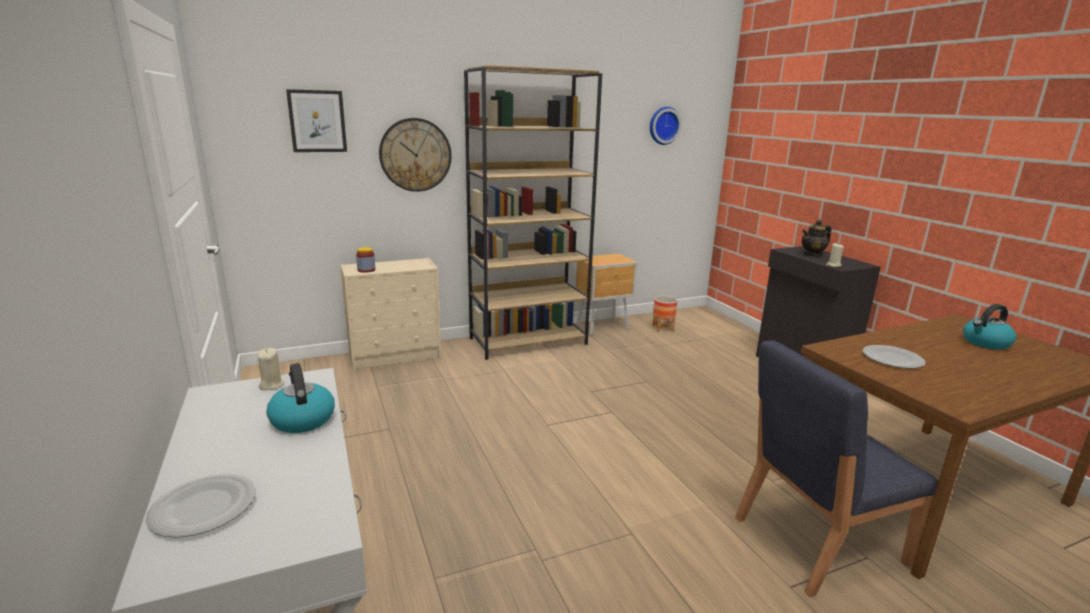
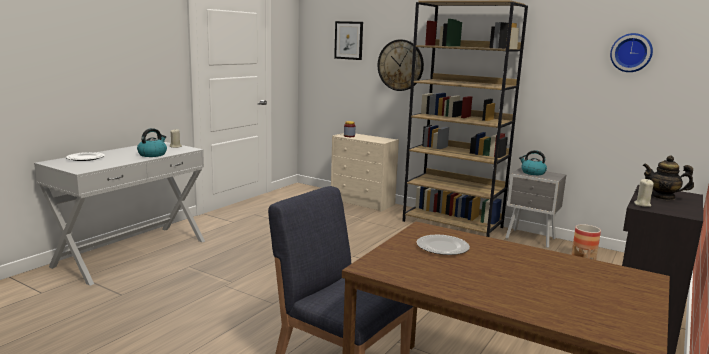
camera: 55 degrees right, 5 degrees down
brown nightstand [576,254,637,335] -> grey nightstand [506,167,566,248]
kettle [963,304,1016,350] -> kettle moved to [519,150,547,175]

